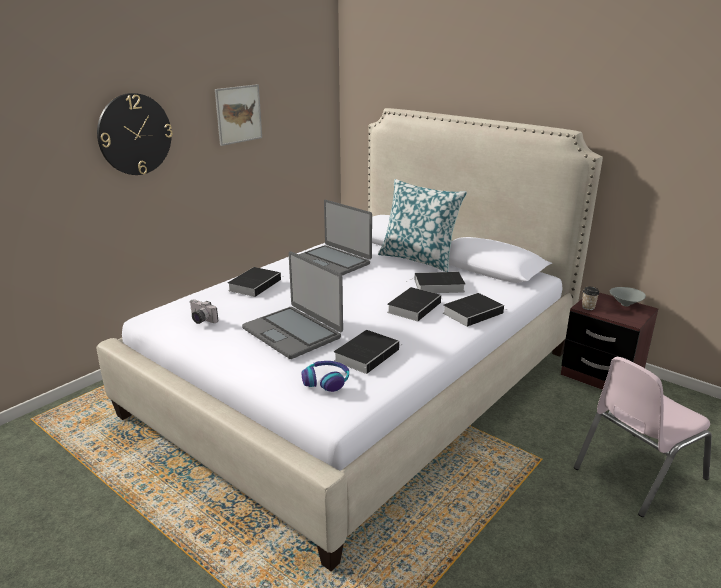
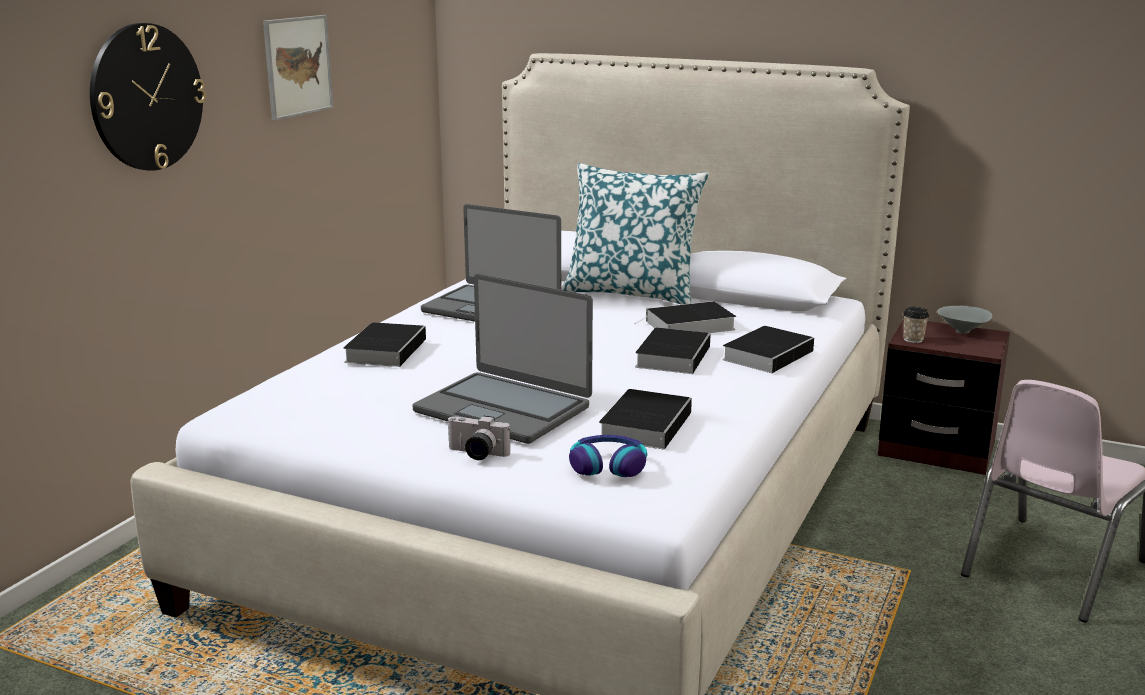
camera: 15 degrees left, 5 degrees down
camera [190,299,218,324] -> camera moved to [447,415,510,460]

